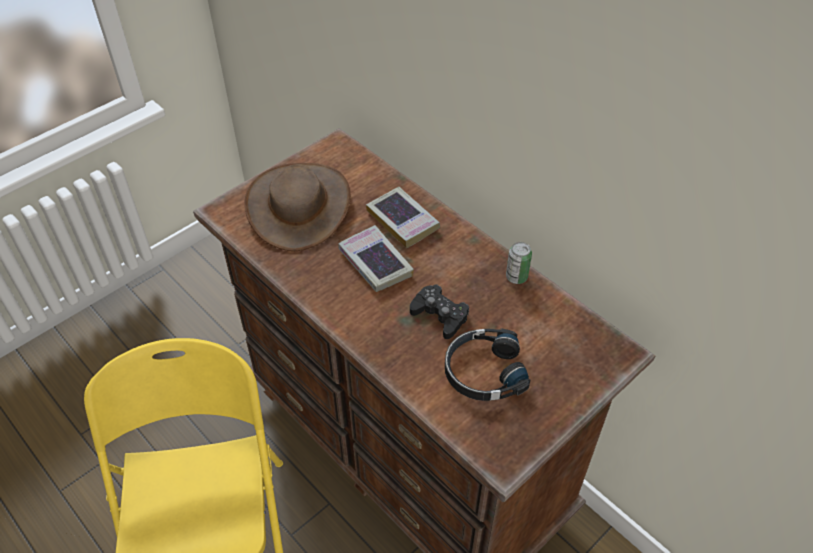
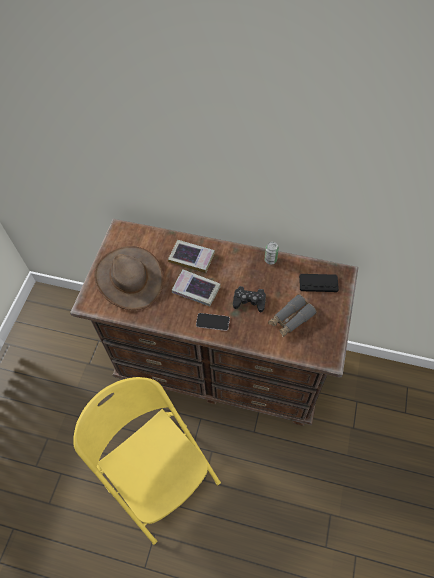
camera: 30 degrees left, 10 degrees up
black headphones [445,328,530,401] -> grey binoculars [268,294,316,337]
none -> phone [196,313,230,331]
none -> black game controller [299,274,339,292]

